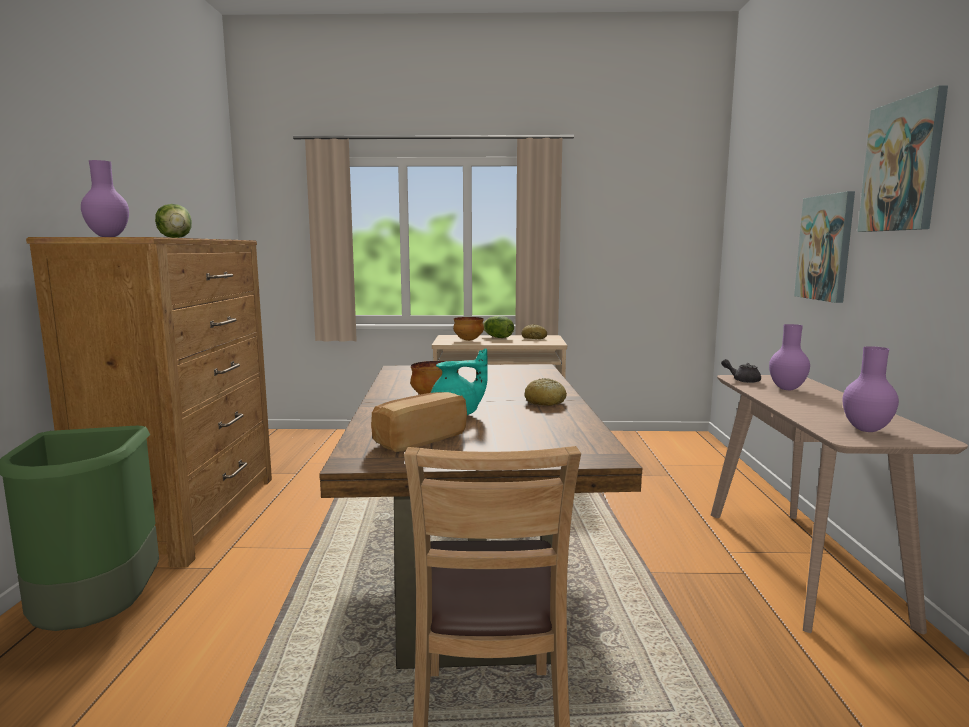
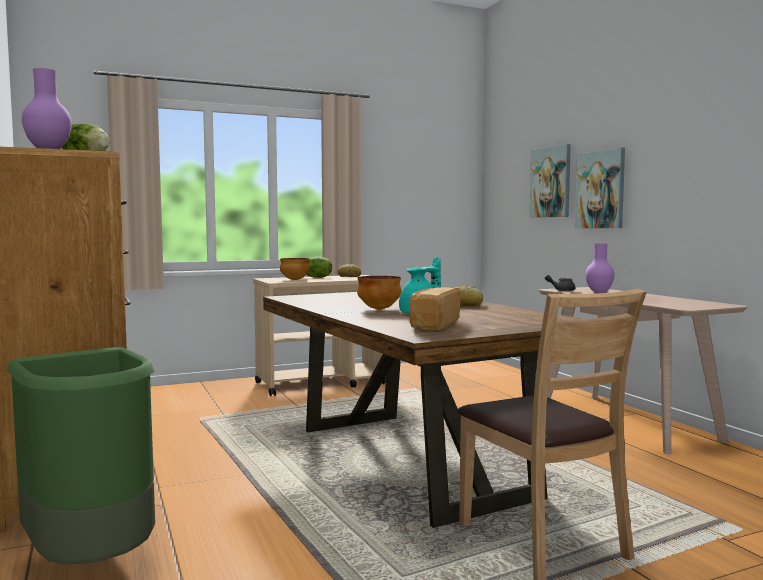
camera: 25 degrees left, 5 degrees down
purple vase [843,346,899,432] -> none
picture [858,86,948,232] -> picture moved to [529,144,571,218]

